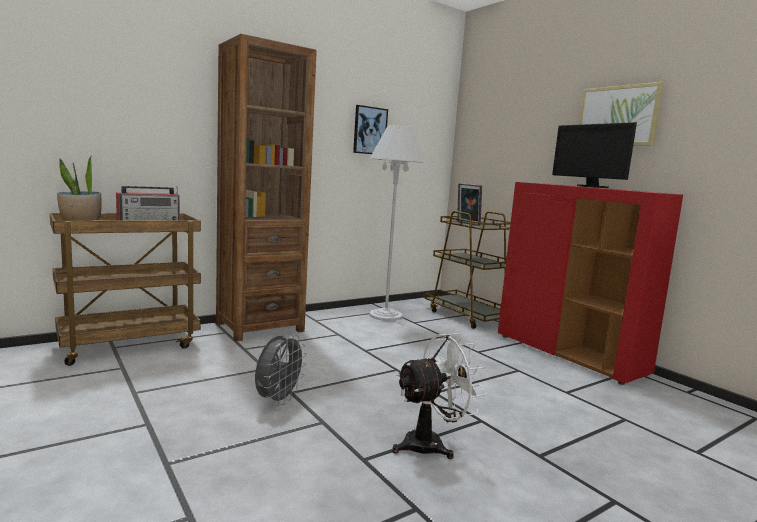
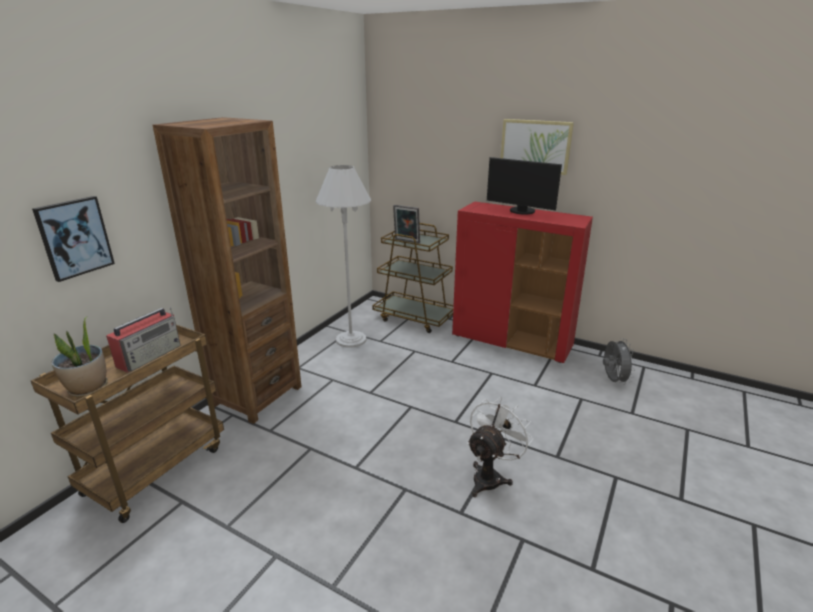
camera: 25 degrees left, 15 degrees up
grey fan [255,334,307,406] -> grey fan moved to [603,338,636,385]
picture [353,105,388,154] -> picture moved to [32,196,115,282]

